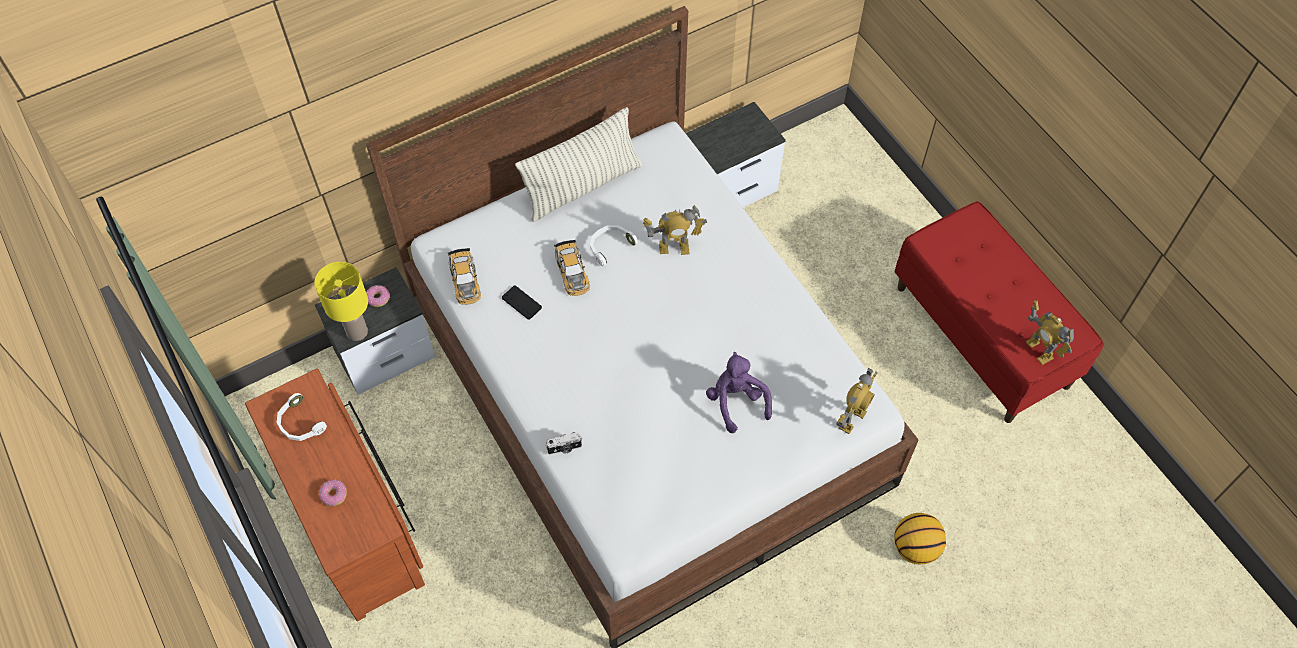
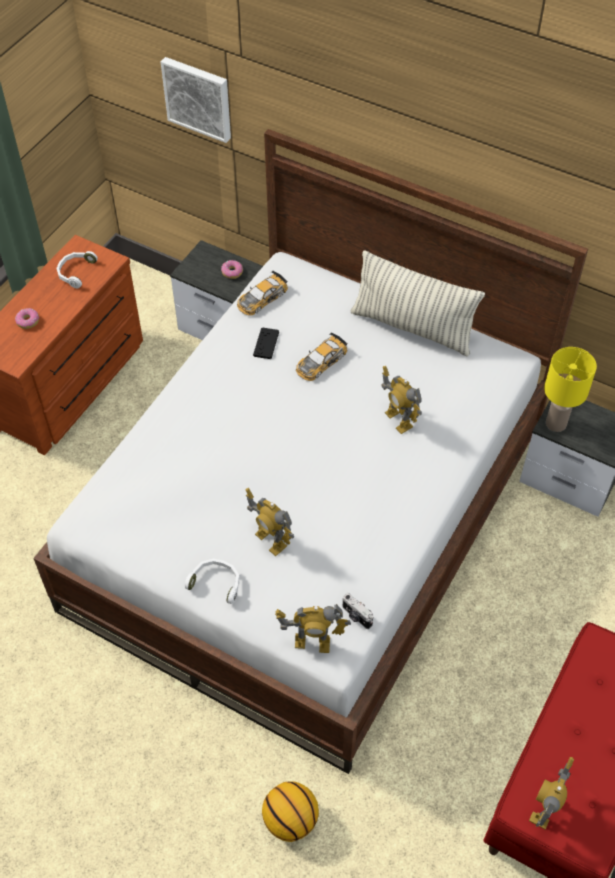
camera: 60 degrees right, 5 degrees down
yellow table lamp [314,262,368,341] -> yellow table lamp moved to [544,347,597,432]
camera [545,432,582,455] -> camera moved to [342,593,373,629]
white headphones [590,225,638,266] -> white headphones moved to [185,559,239,604]
purple plush toy [706,352,772,433] -> toy robot [246,488,294,556]
none -> picture [161,57,231,143]

